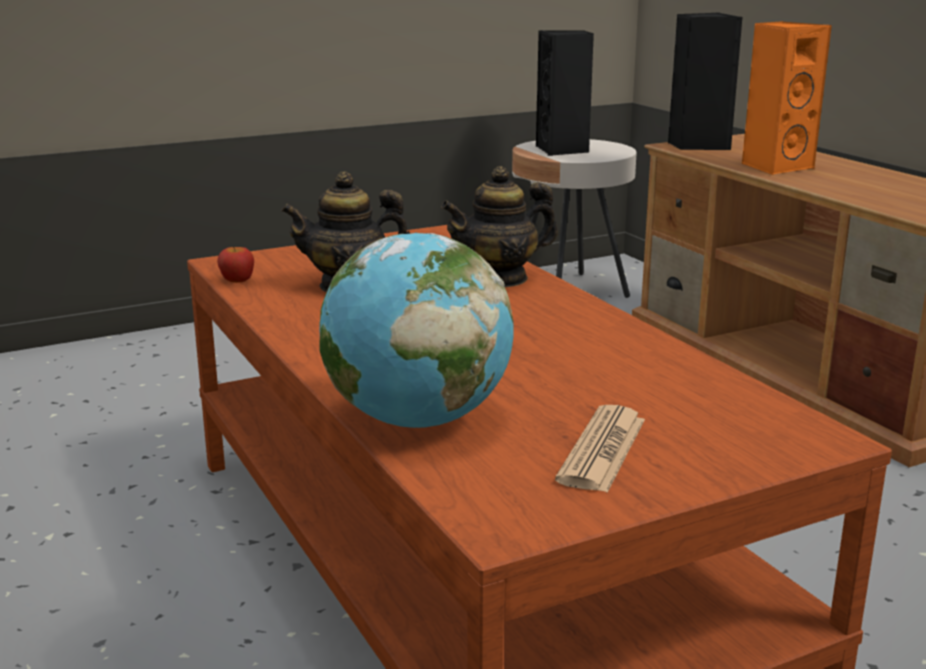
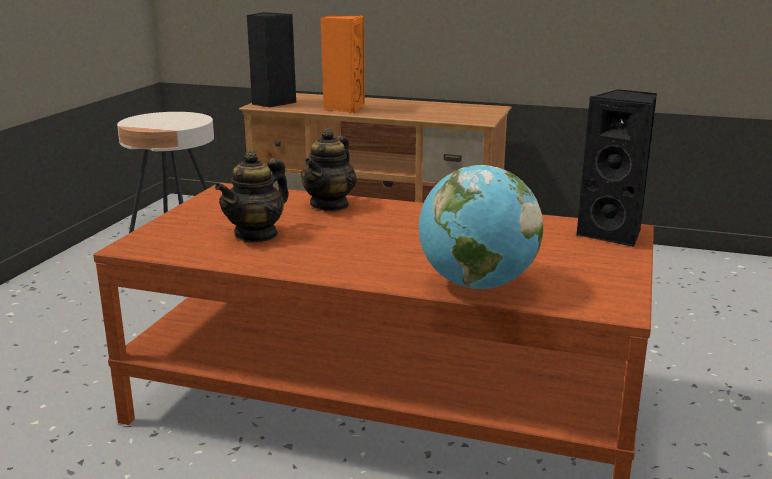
camera: 45 degrees left, 0 degrees up
apple [217,247,254,283] -> none
black speaker [536,30,594,156] -> black speaker moved to [576,89,657,247]
newspaper [555,405,645,493] -> none

